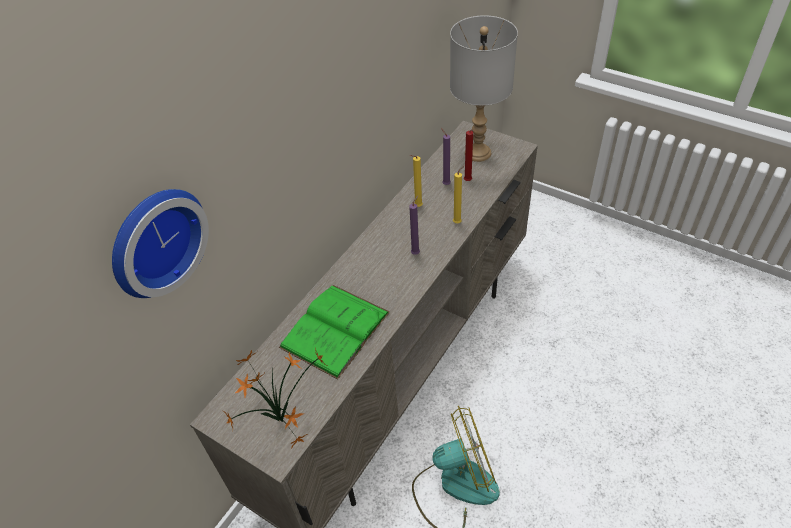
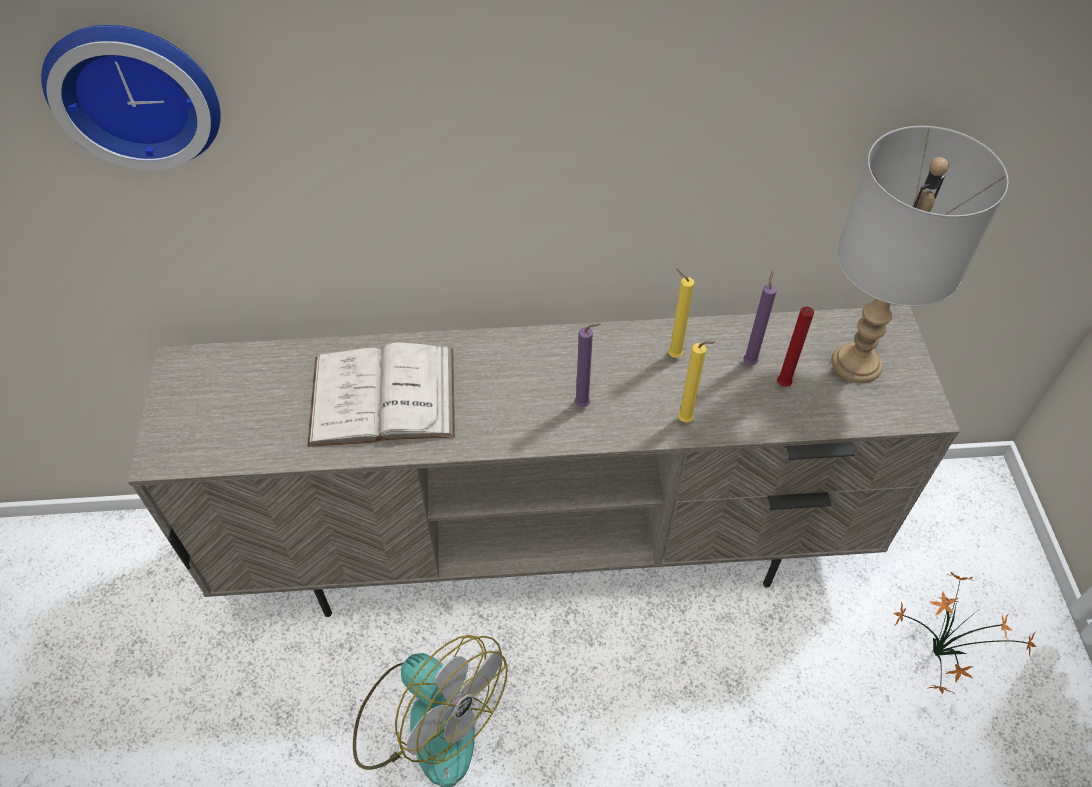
camera: 50 degrees right, 5 degrees up
potted plant [223,347,326,447] -> potted plant moved to [894,572,1037,694]
green book [279,285,390,380] -> white book [307,342,455,447]

